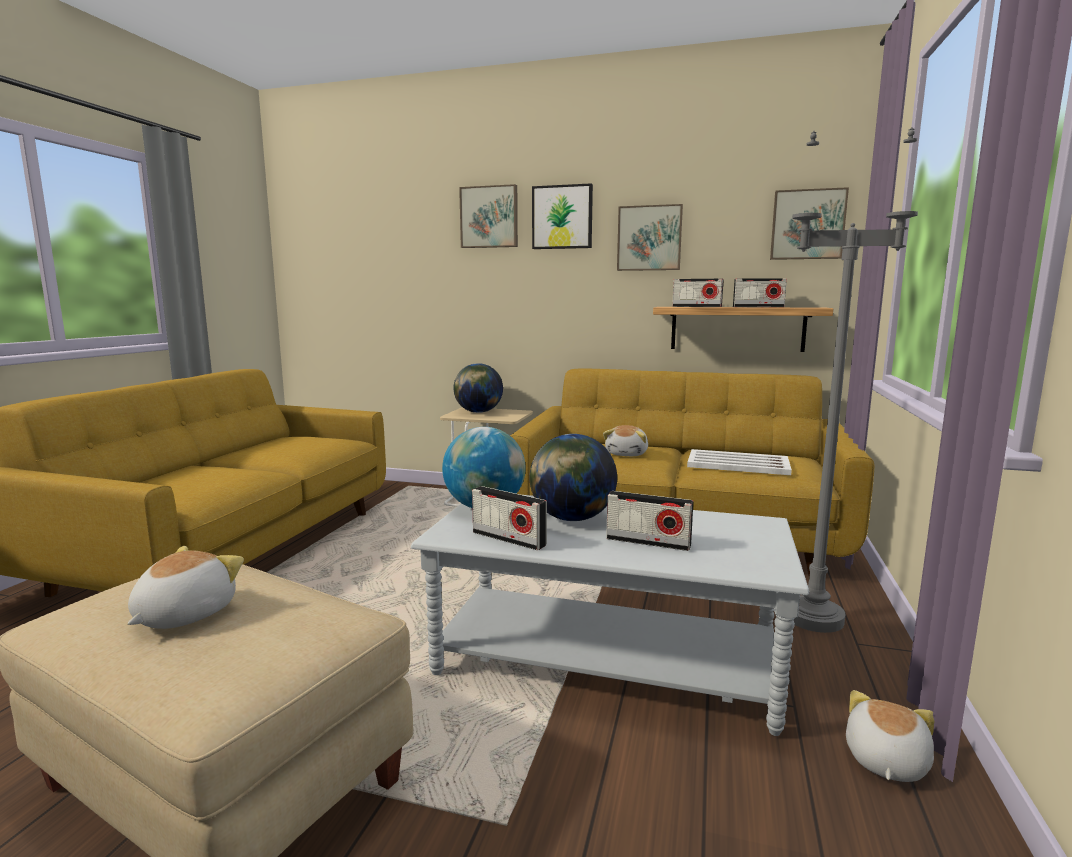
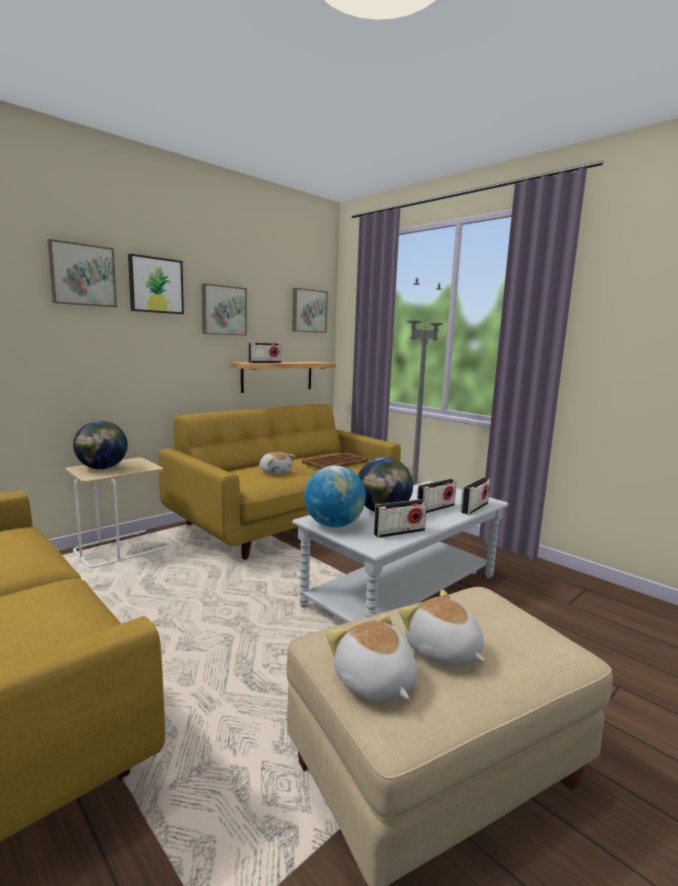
camera: 60 degrees left, 0 degrees up
white tray [687,449,792,475] -> brown tray [302,453,369,469]
radio [733,278,787,307] -> radio moved to [460,478,490,515]
plush toy [846,690,934,782] -> plush toy moved to [326,613,417,701]

